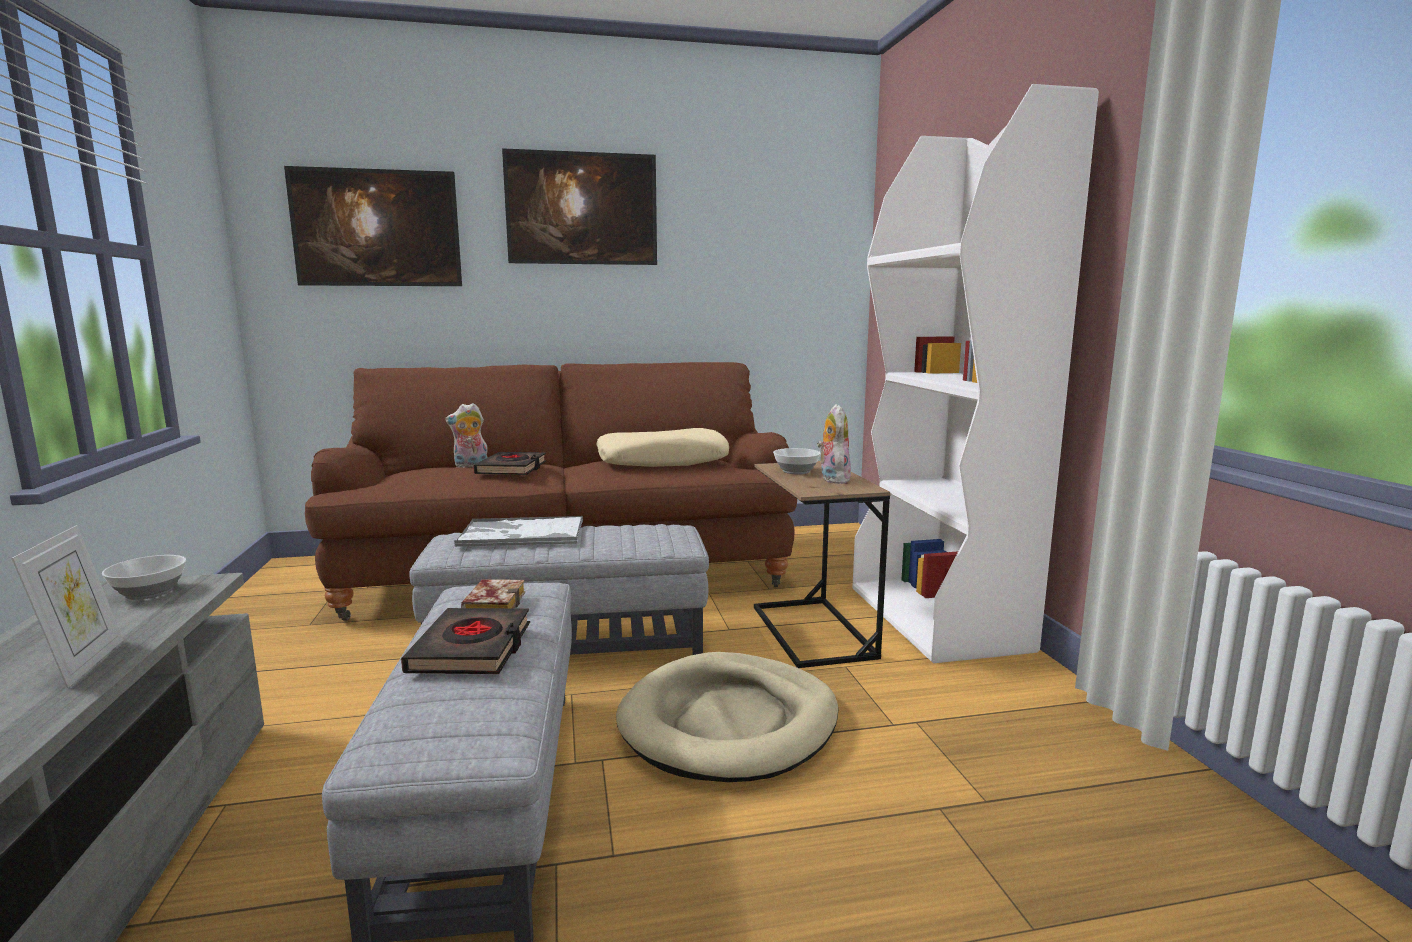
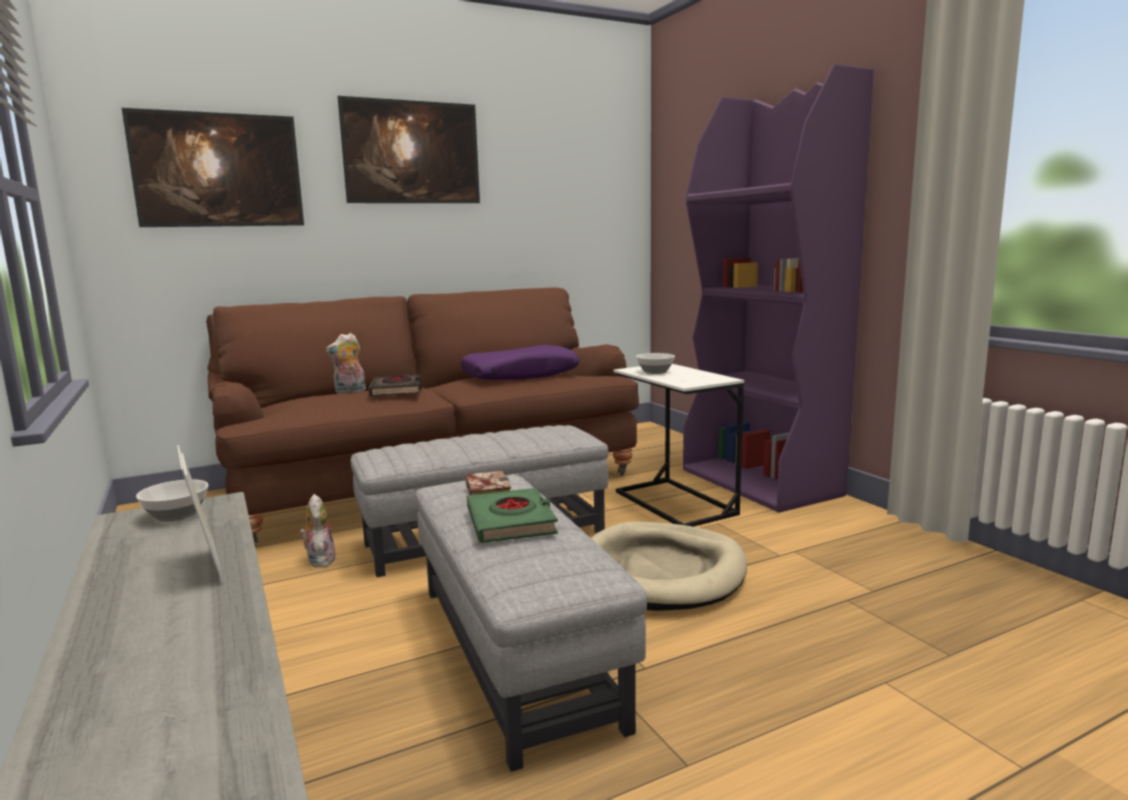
camera: 15 degrees left, 0 degrees up
black book [401,608,530,674] -> green book [467,488,558,543]
tray [454,516,583,547] -> none
beige pillow [597,428,729,467] -> purple pillow [461,345,579,380]
brown side table [754,461,891,668] -> white side table [614,364,744,527]
plush toy [817,404,852,484] -> plush toy moved to [300,494,336,567]
white bookcase [852,84,1099,663] -> purple bookcase [683,64,874,513]

